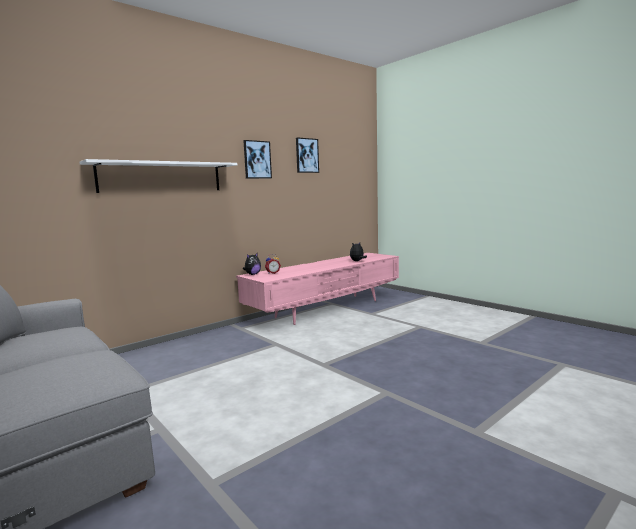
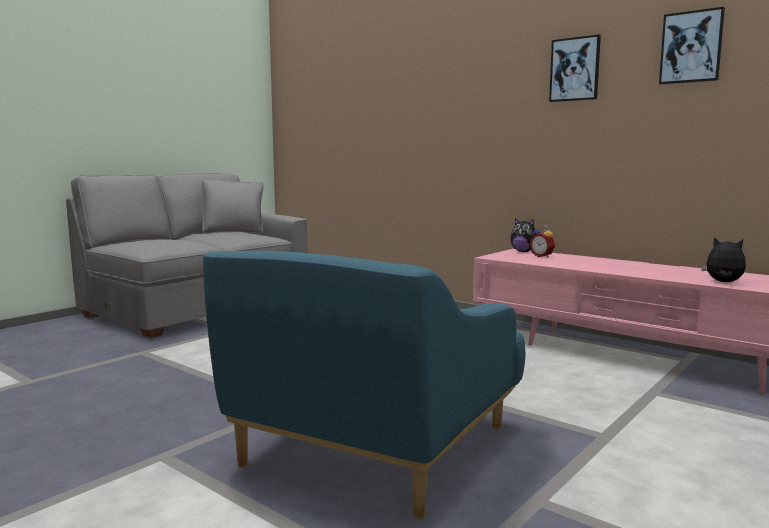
camera: 80 degrees right, 0 degrees up
white shelf [80,159,237,193] -> none
none -> blue armchair [203,251,525,519]

